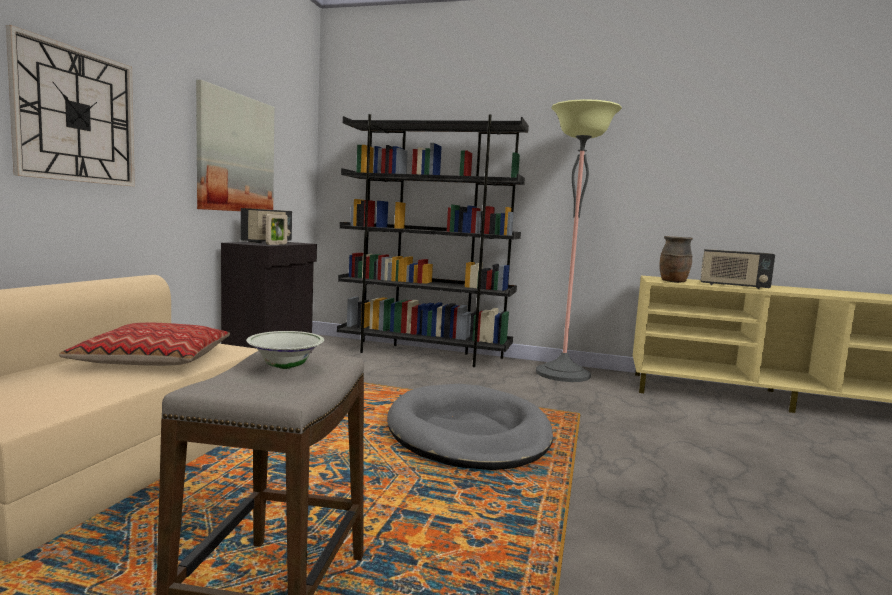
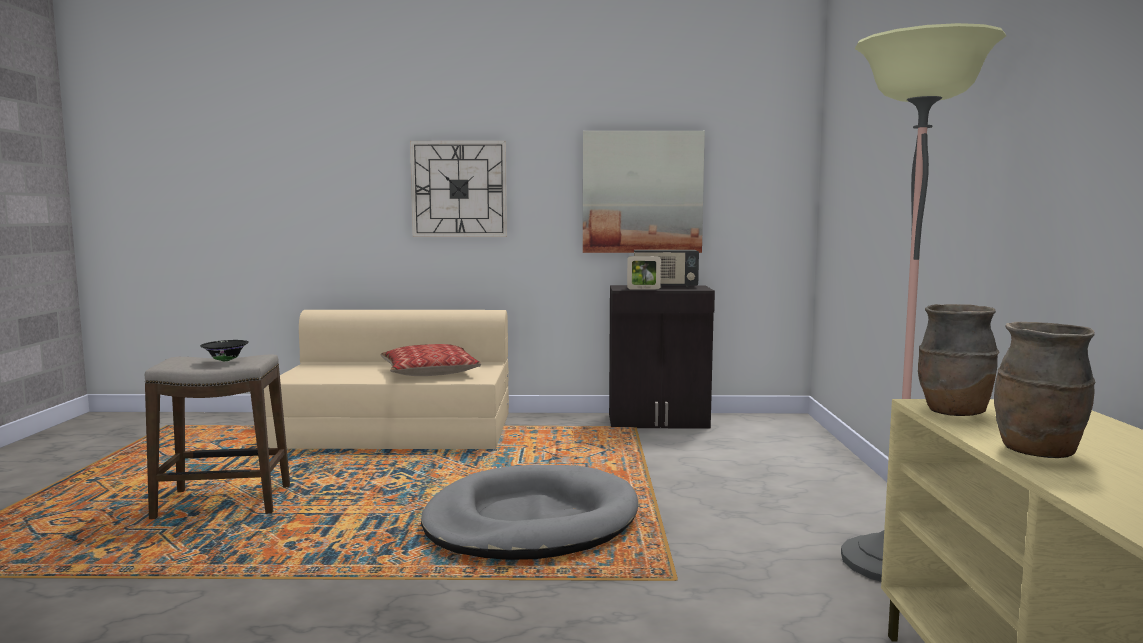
camera: 75 degrees right, 0 degrees up
white bowl [246,331,324,369] -> black bowl [200,340,249,361]
black bookcase [337,114,529,367] -> none
radio [701,249,775,289] -> brown vase [994,322,1095,458]

